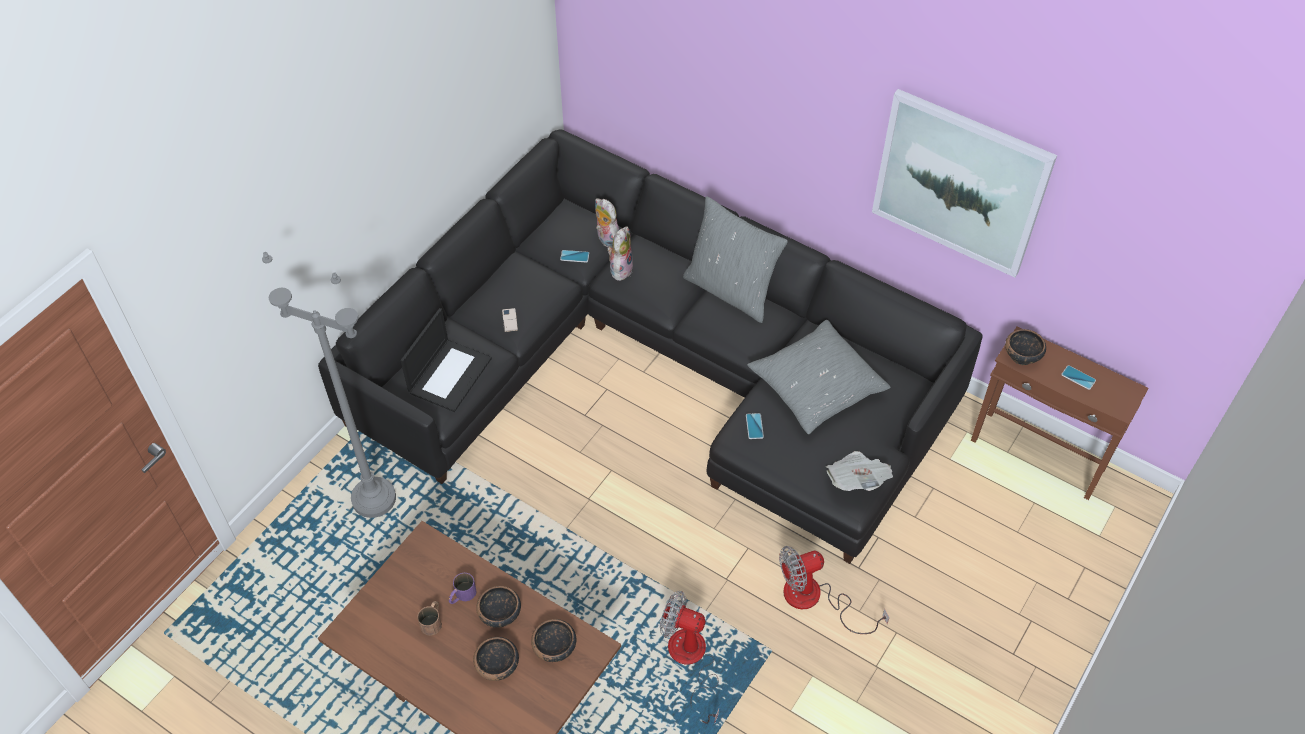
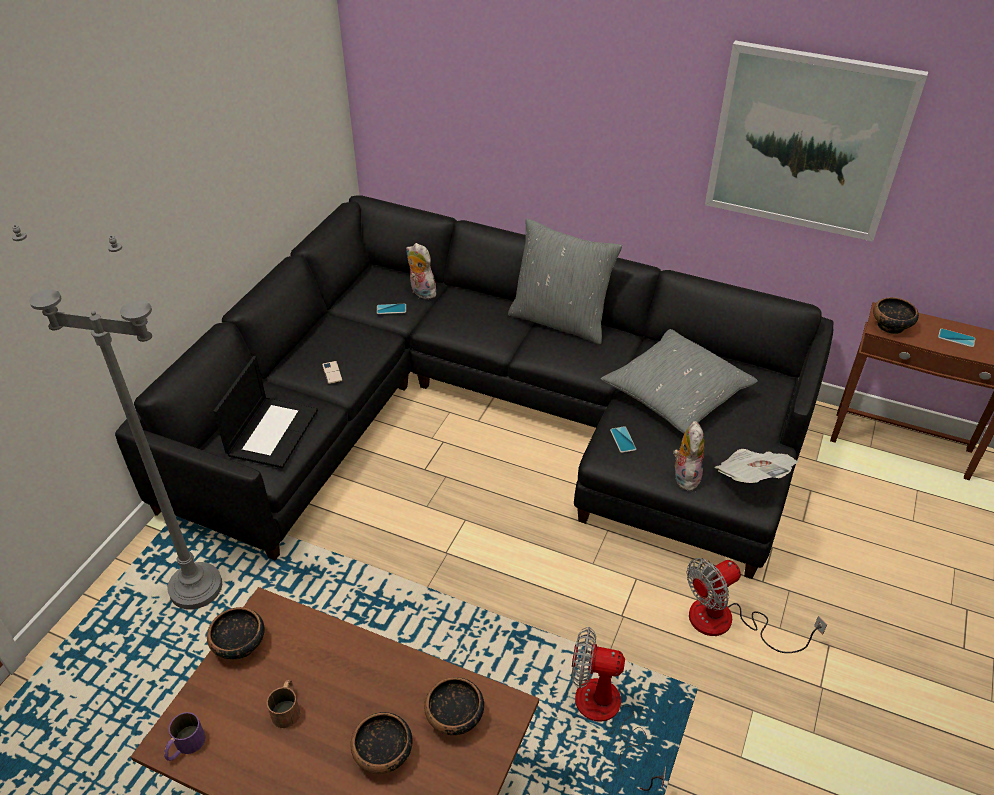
camera: 10 degrees left, 10 degrees down
purple mug [449,573,477,604] -> purple mug moved to [164,712,205,761]
bowl [476,586,521,628] -> bowl moved to [207,607,265,659]
plush toy [607,227,633,281] -> plush toy moved to [673,421,705,491]

